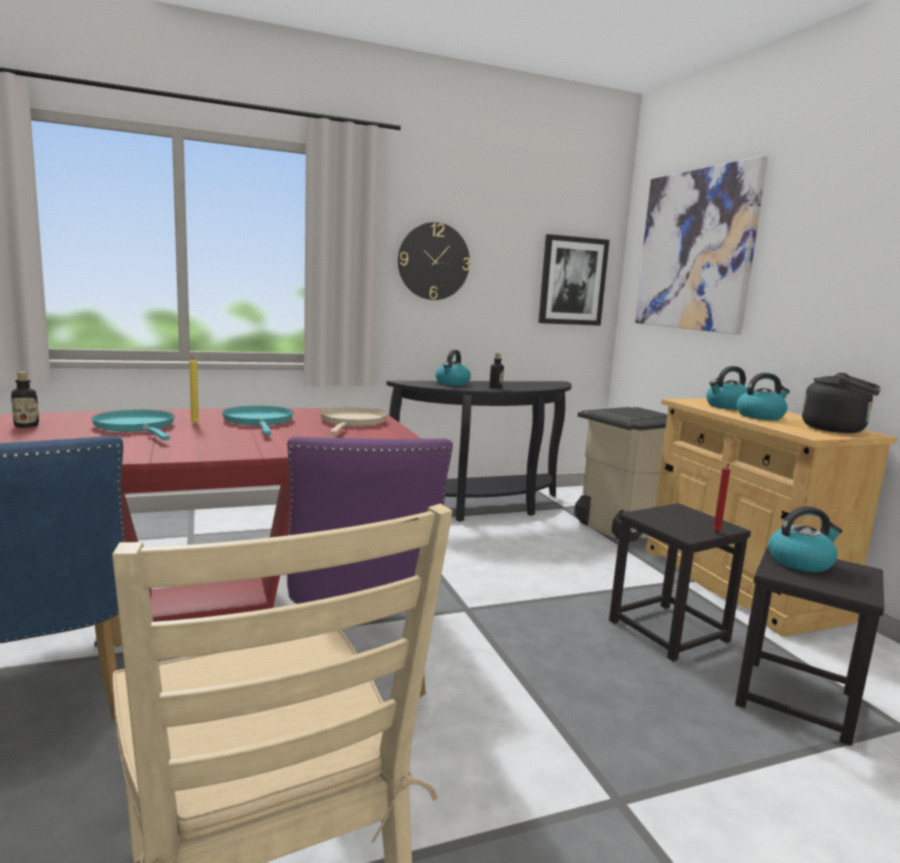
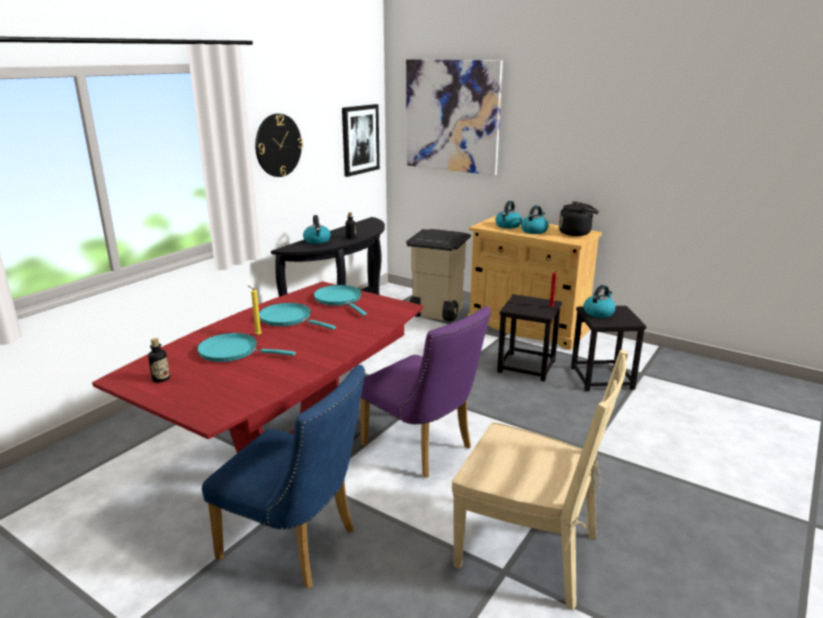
camera: 35 degrees left, 10 degrees up
beige frying pan [320,407,387,434] -> turquoise frying pan [314,285,367,316]

